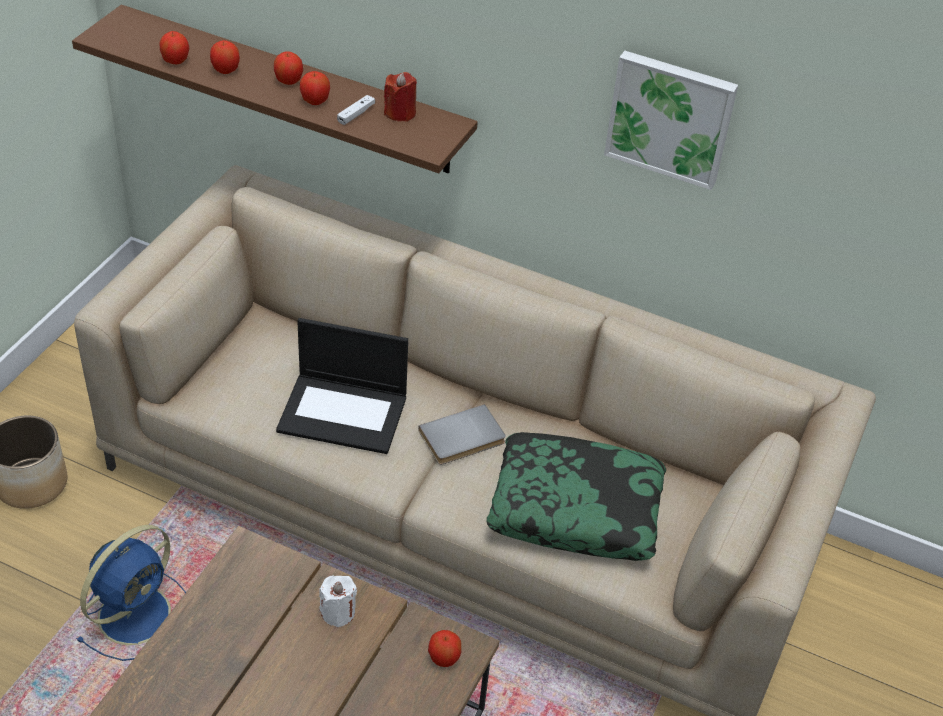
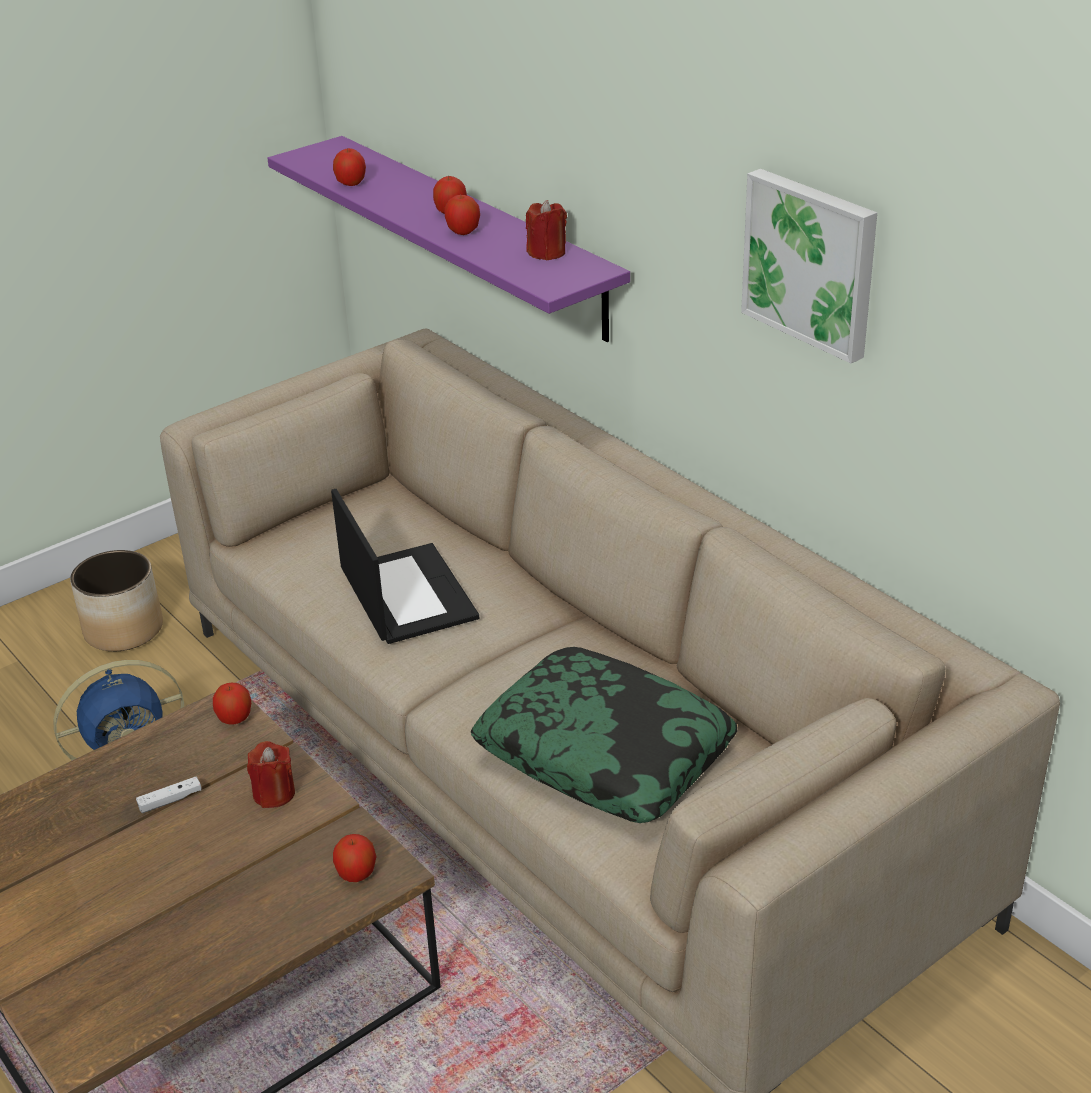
camera: 30 degrees right, 10 degrees down
brown shelf [72,5,478,173] -> purple shelf [267,136,630,342]
apple [210,40,240,74] -> apple moved to [213,683,251,725]
laptop [276,318,408,454] -> laptop turned 150 degrees counterclockwise [331,489,479,644]
white candle [319,576,357,627] -> red candle [247,741,295,808]
white game controller [337,95,375,125] -> white game controller moved to [136,777,202,813]
grey book [418,404,505,464] -> none

